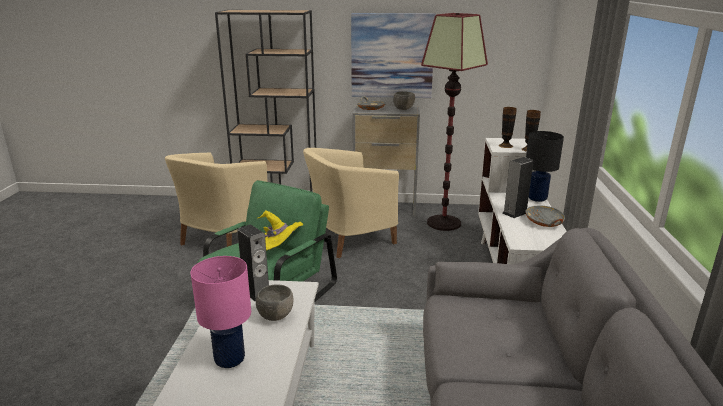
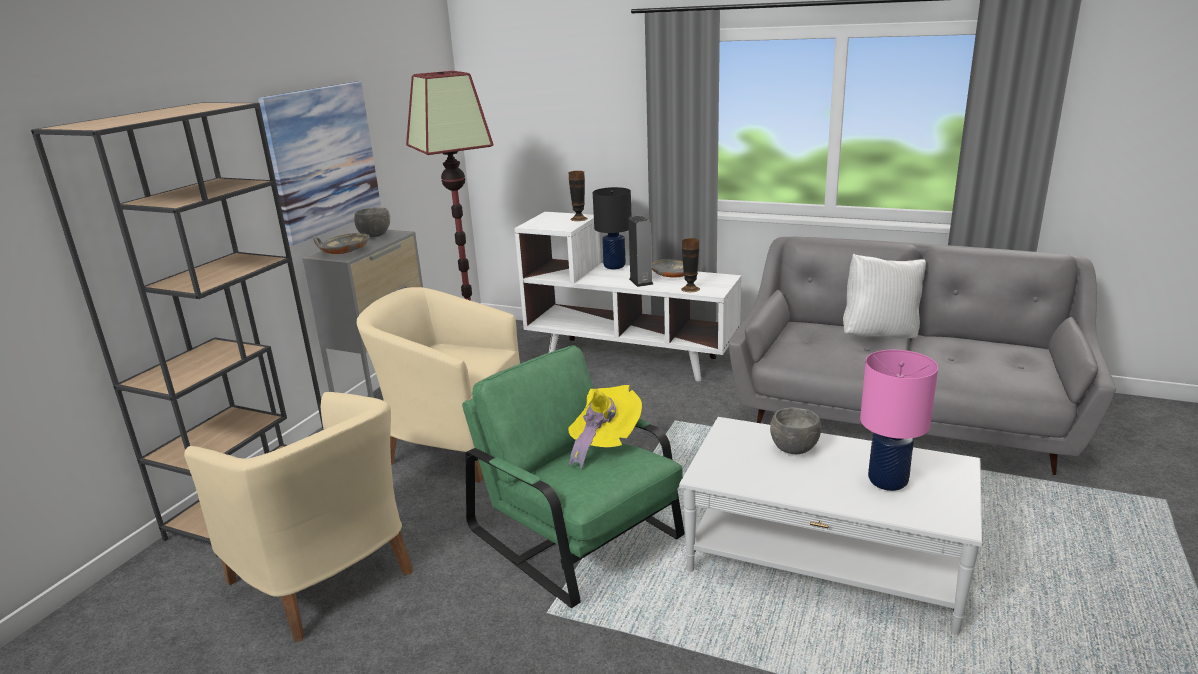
camera: 70 degrees left, 0 degrees up
speaker [237,225,269,302] -> none
beige armchair [303,148,399,258] -> beige armchair turned 120 degrees clockwise [357,287,520,483]
vase [499,107,517,148] -> vase moved to [681,238,700,292]
none -> white pillow [843,254,926,338]

